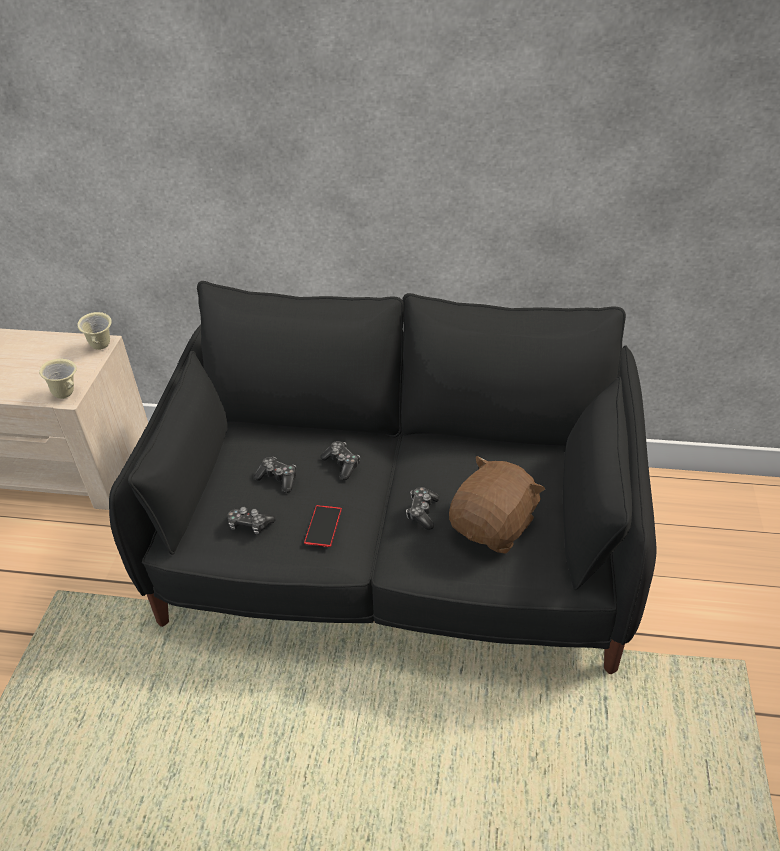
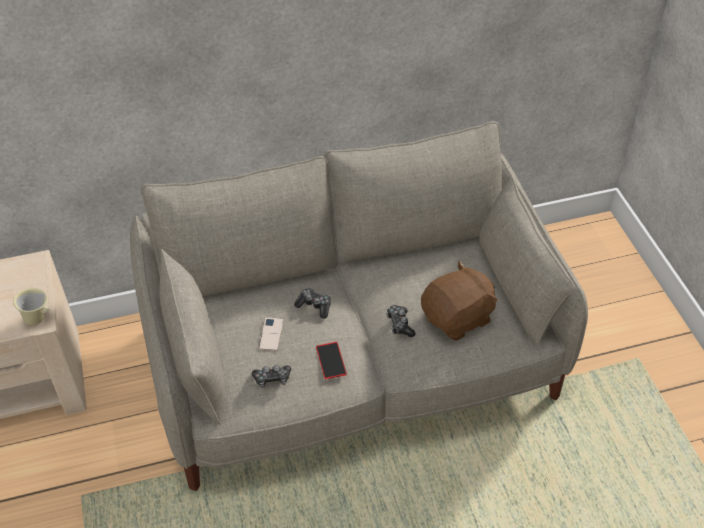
camera: 25 degrees left, 5 degrees up
beige mug [77,312,112,350] -> none
black sofa [109,281,657,674] -> beige sofa [130,121,588,491]
game controller [254,457,296,493] -> phone [258,317,284,351]
brown plush toy [449,456,545,554] -> brown plush toy turned 45 degrees clockwise [421,261,498,341]

